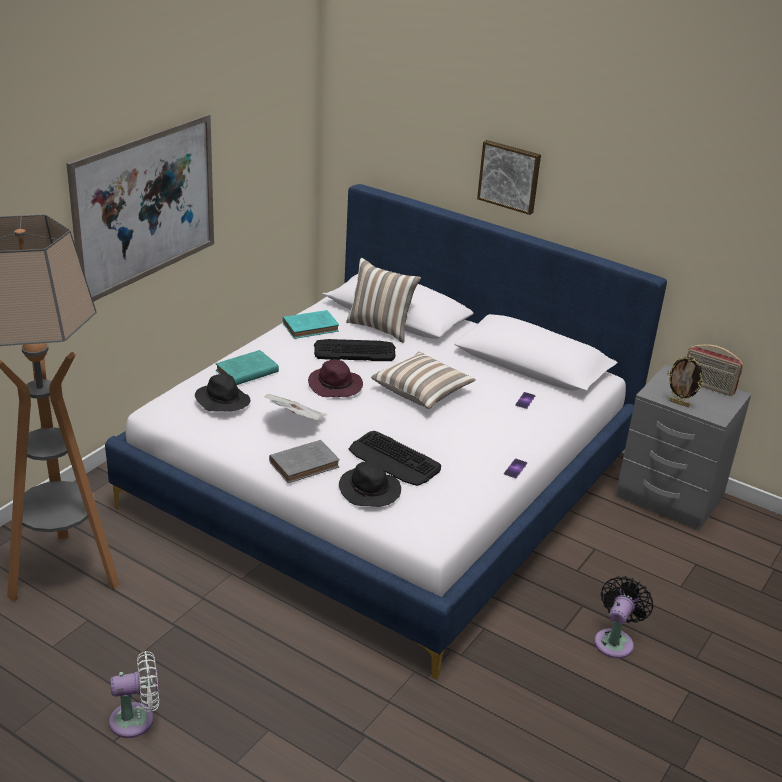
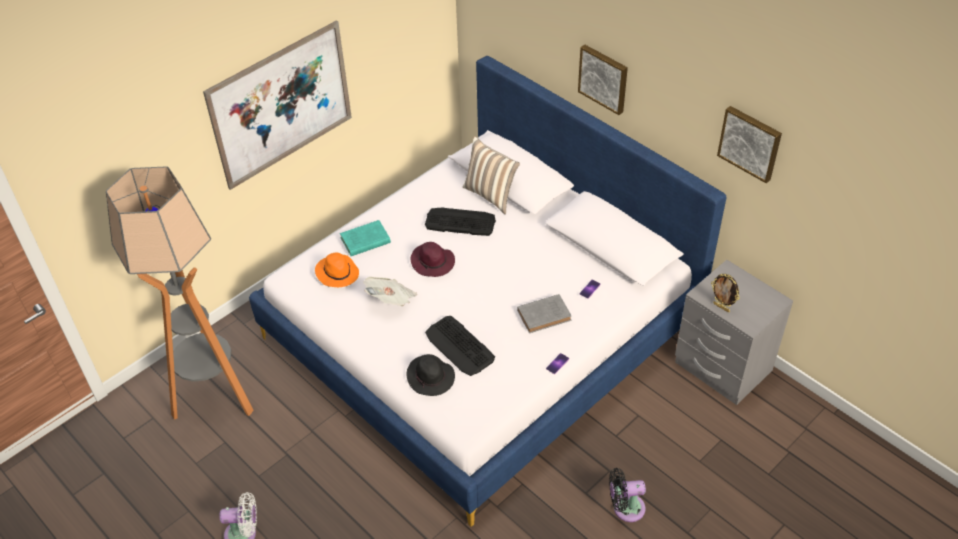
camera: 15 degrees right, 15 degrees up
black hat [195,374,250,411] -> orange hat [315,253,359,287]
grey book [269,440,340,483] -> grey book moved to [517,294,571,333]
turquoise book [283,310,339,339] -> none
pillow [371,352,476,409] -> none
black fan [594,576,654,659] -> black fan turned 135 degrees counterclockwise [609,468,646,522]
radio [687,344,743,396] -> none
none -> picture [717,106,782,183]

